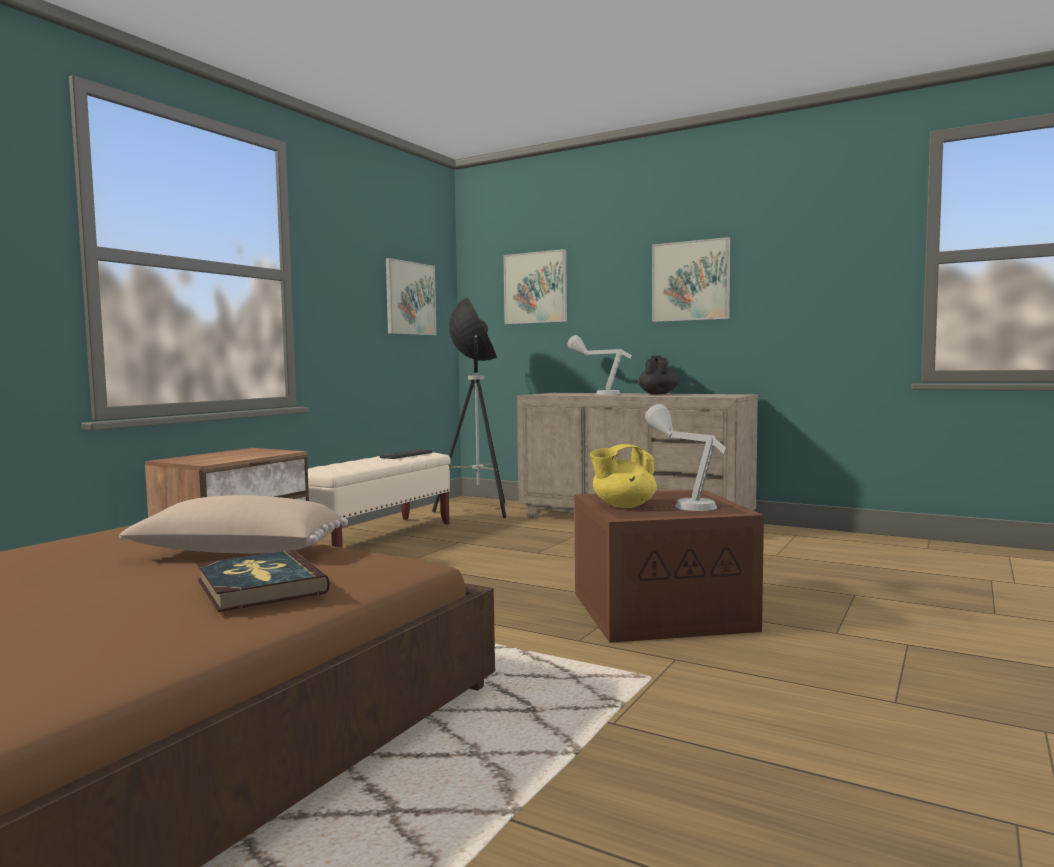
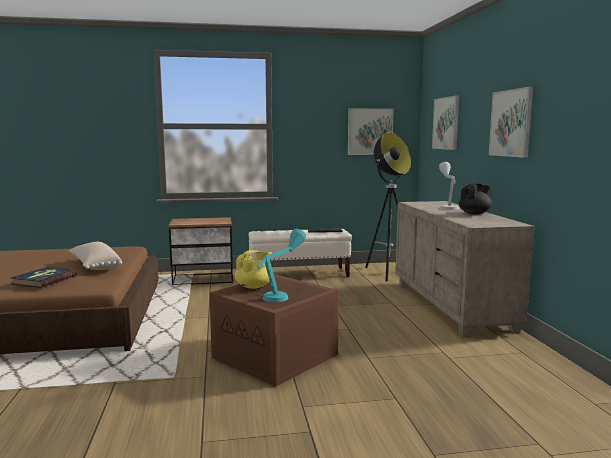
camera: 50 degrees right, 5 degrees up
yellow teapot [590,444,657,508] -> yellow teapot turned 105 degrees clockwise [235,250,272,289]
grey table lamp [645,404,727,511] -> turquoise table lamp [257,229,306,302]

